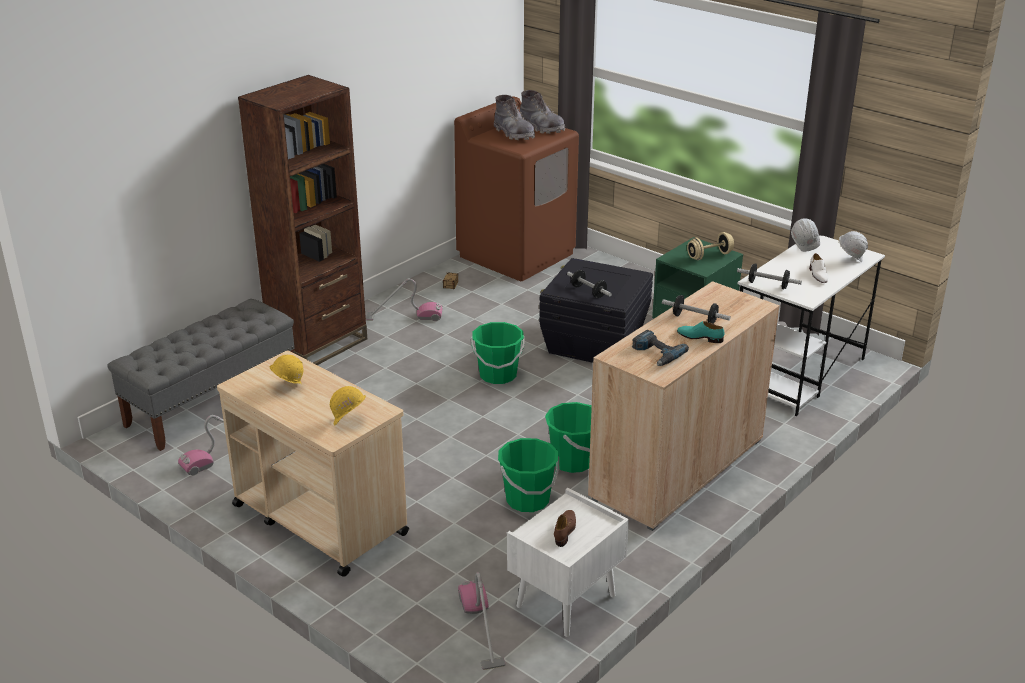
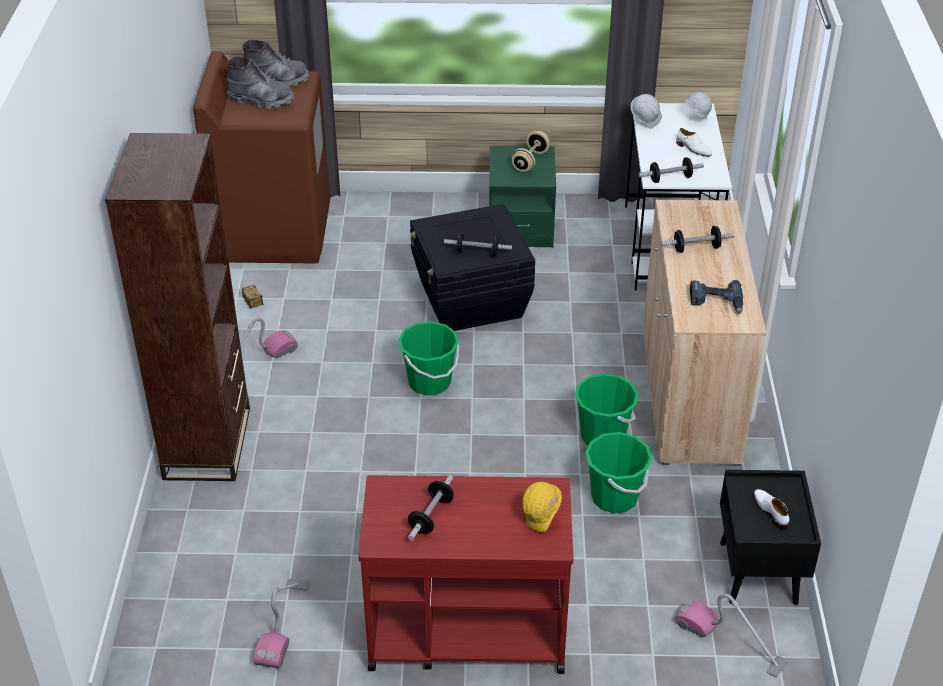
camera: 40 degrees left, 10 degrees up
grey bench [107,299,294,451] -> none
beige cart [217,350,409,577] -> red cart [359,475,574,674]
yellow hard hat [270,355,303,384] -> dumbbell [408,475,454,540]
white nightstand [507,488,629,637] -> black nightstand [720,470,821,605]
brown shoe [554,510,576,547] -> white shoe [754,489,790,530]
turquoise shoe [677,321,725,343] -> none

